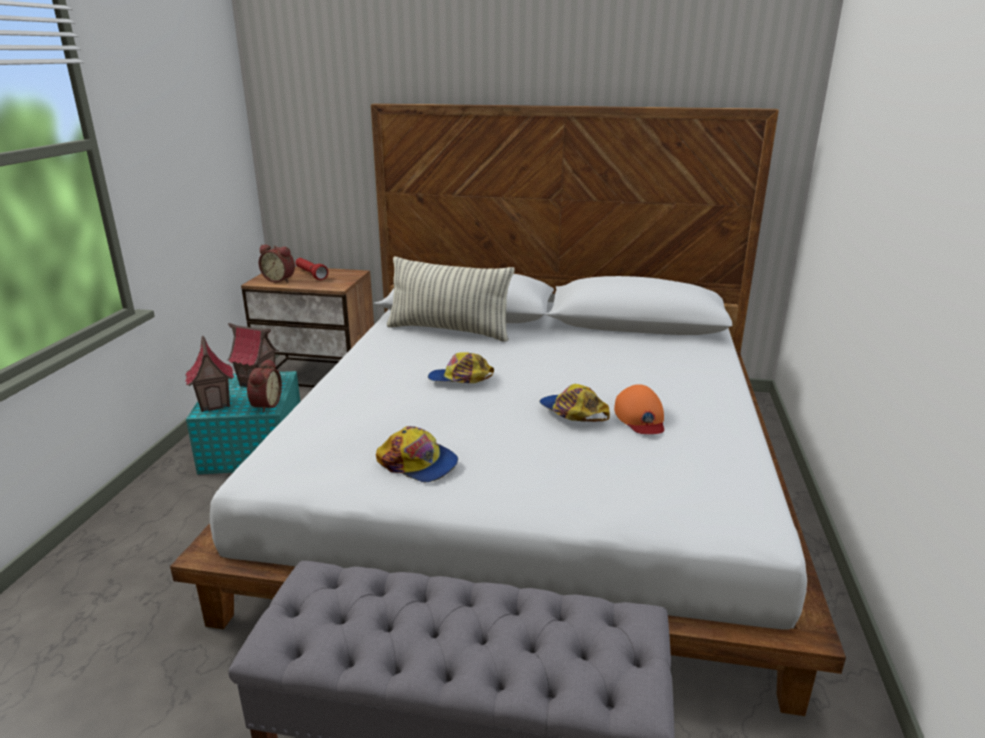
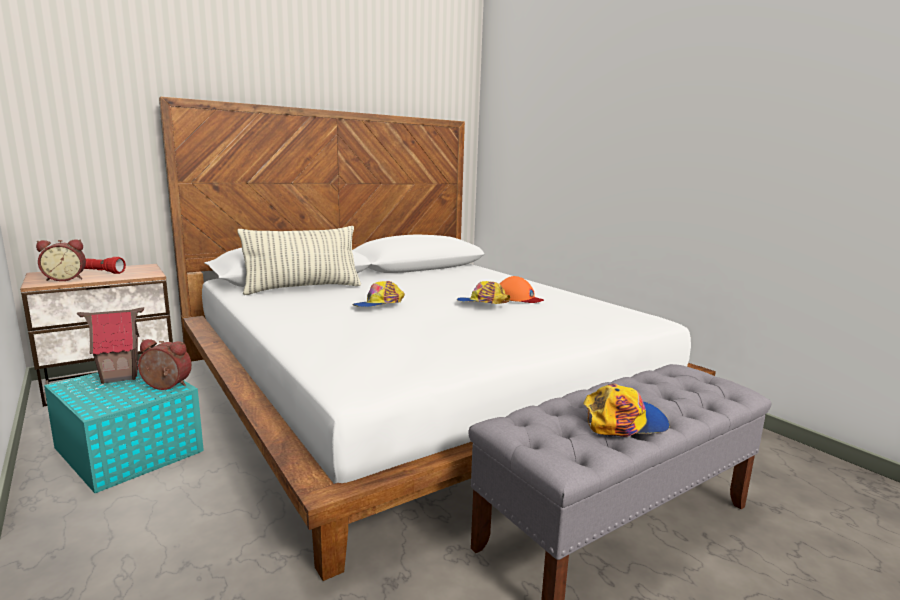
camera: 45 degrees left, 10 degrees down
toy house [185,335,234,412] -> none
alarm clock [247,359,282,413] -> alarm clock turned 45 degrees counterclockwise [138,339,192,390]
cap [376,426,458,482] -> cap moved to [583,383,669,437]

